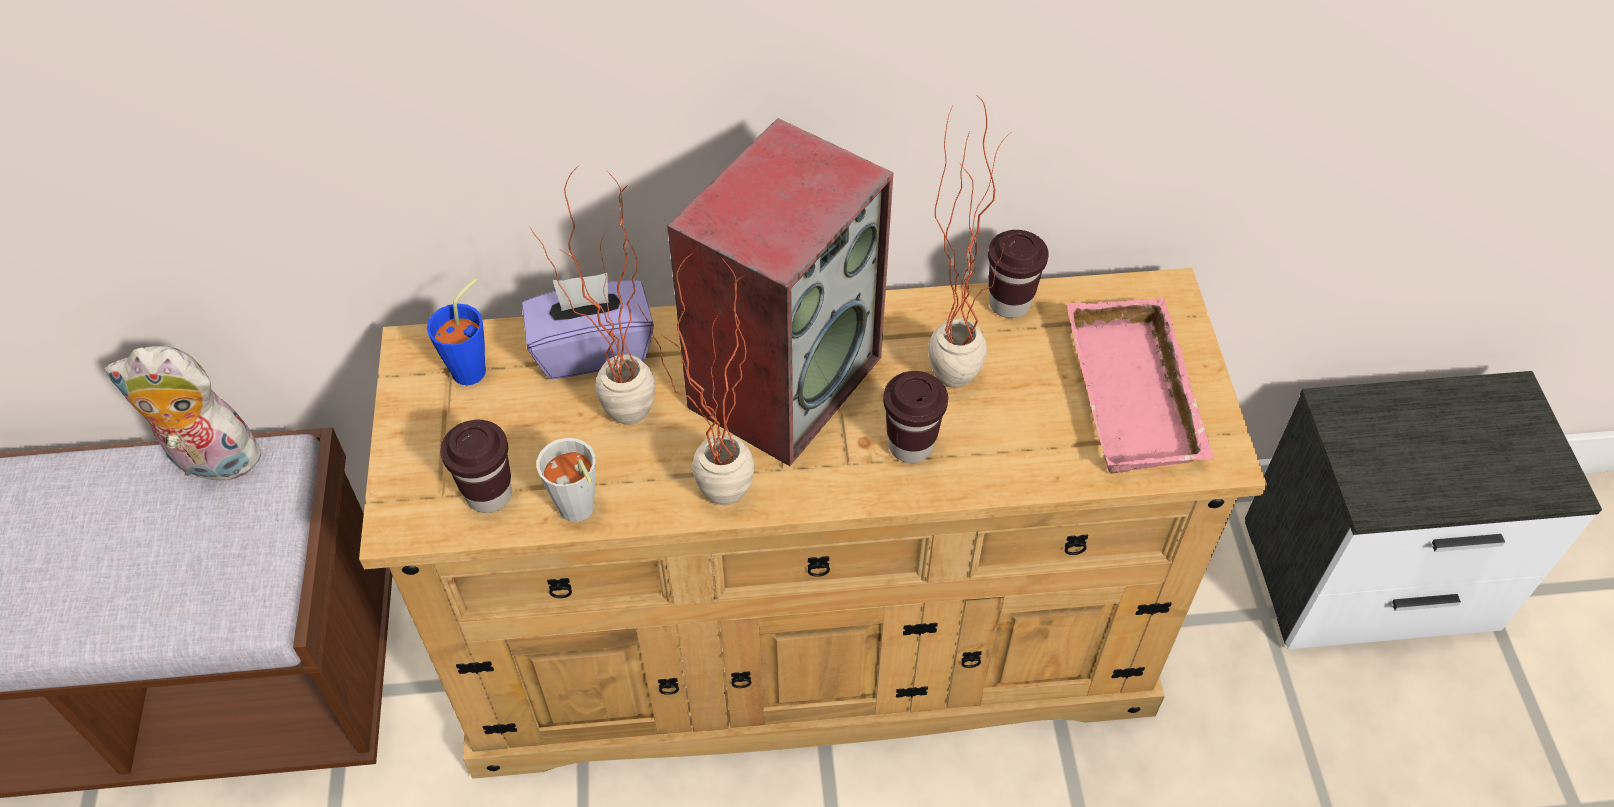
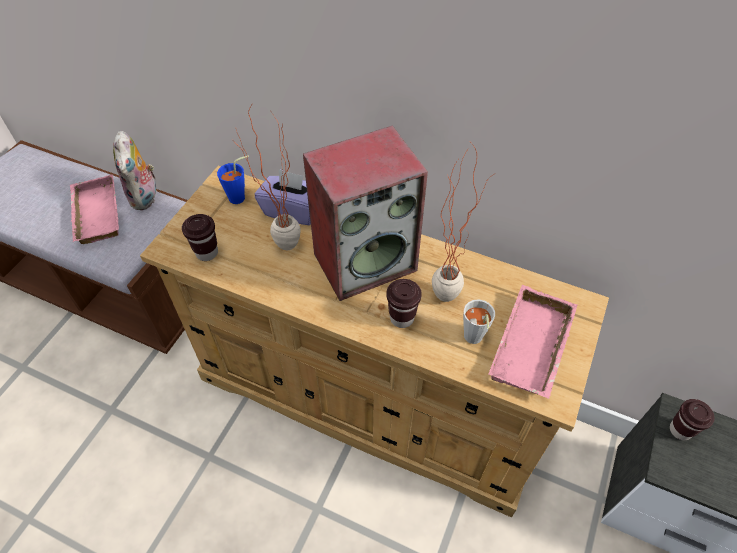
camera: 30 degrees right, 0 degrees up
plush toy [104,346,268,482] -> plush toy turned 135 degrees counterclockwise [113,131,160,210]
grey cup [537,438,596,522] -> grey cup moved to [463,299,495,344]
potted plant [638,253,755,505] -> none
brown cup [988,230,1049,318] -> brown cup moved to [670,399,715,440]
none -> pink tray [70,175,119,244]

